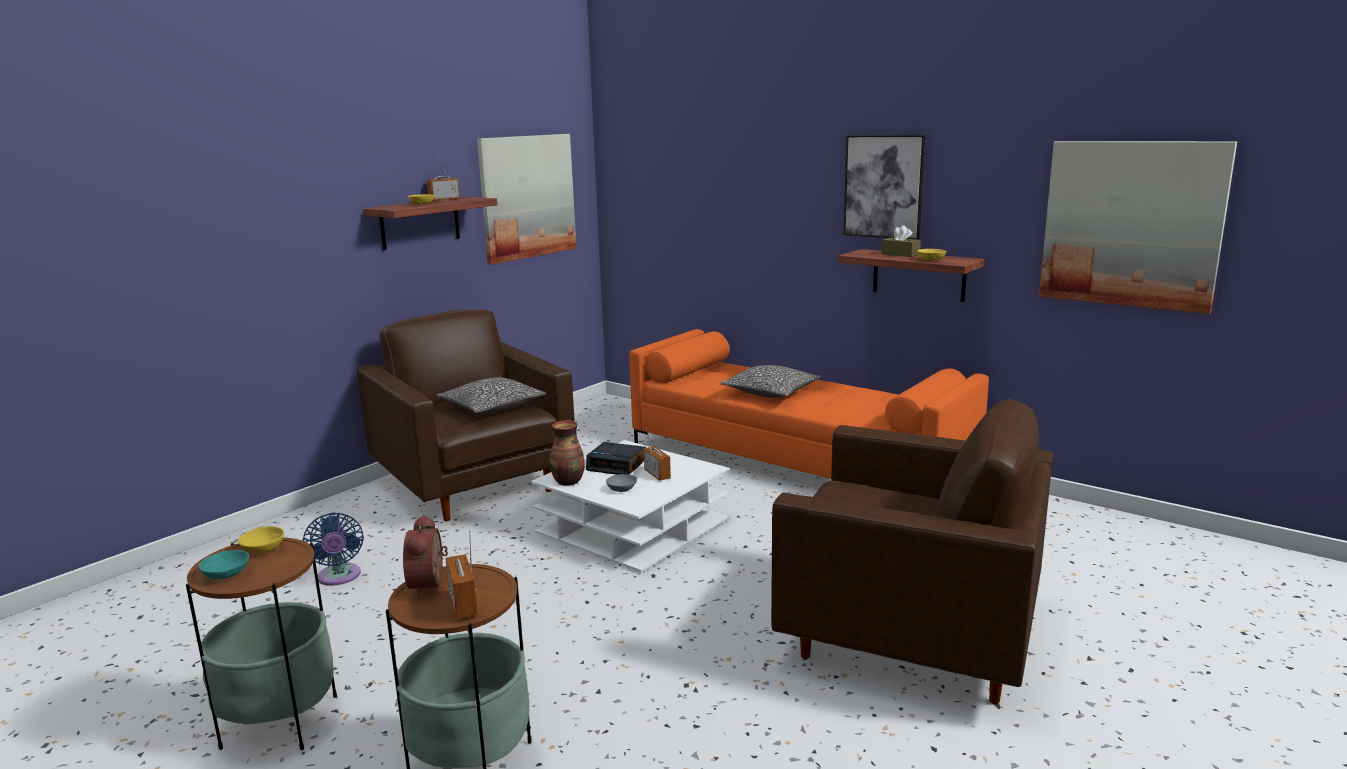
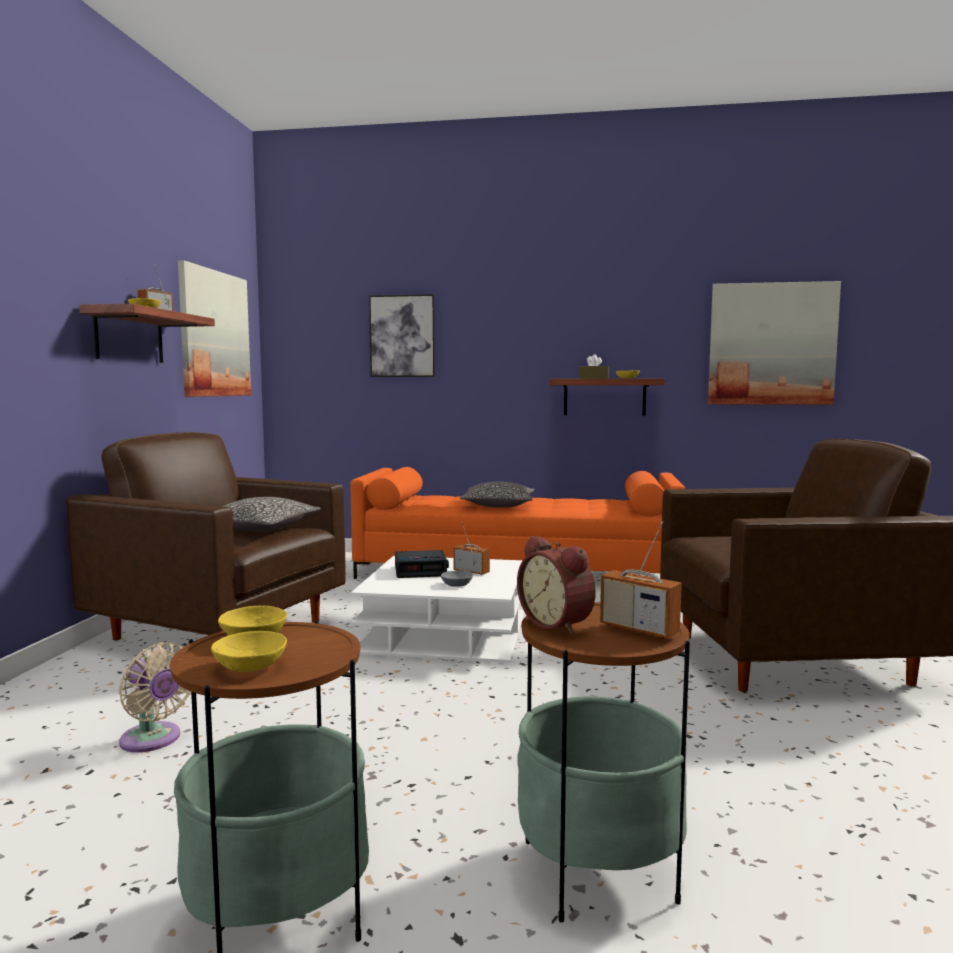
camera: 30 degrees left, 10 degrees down
turquoise bowl [199,550,249,579] -> yellow bowl [211,631,287,672]
blue fan [302,512,364,586] -> beige fan [119,642,191,752]
vase [549,420,585,486] -> none
picture [844,135,925,240] -> picture moved to [369,294,435,377]

